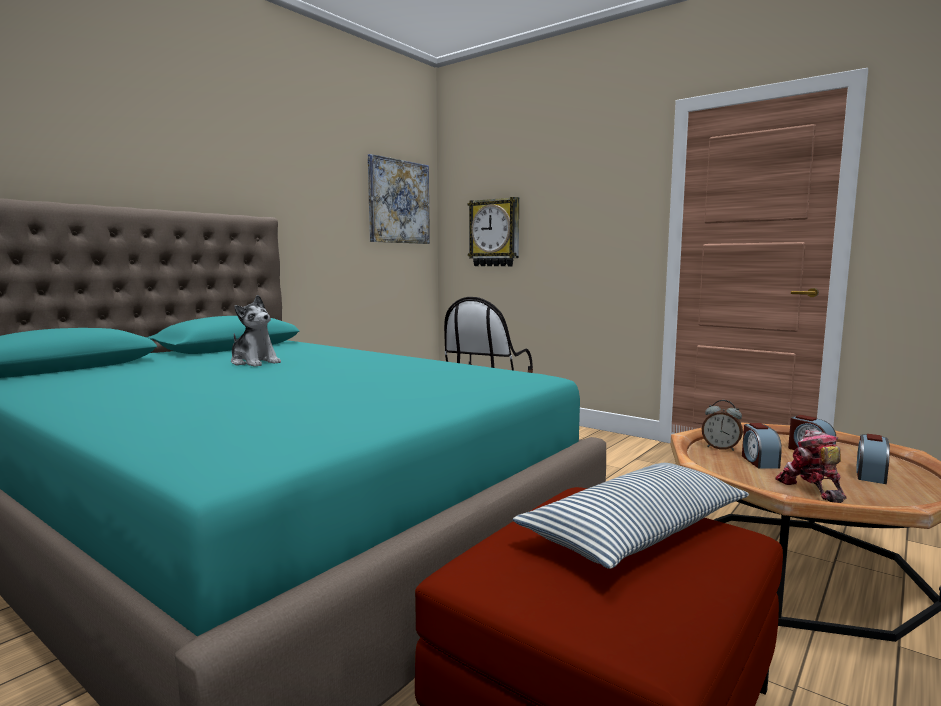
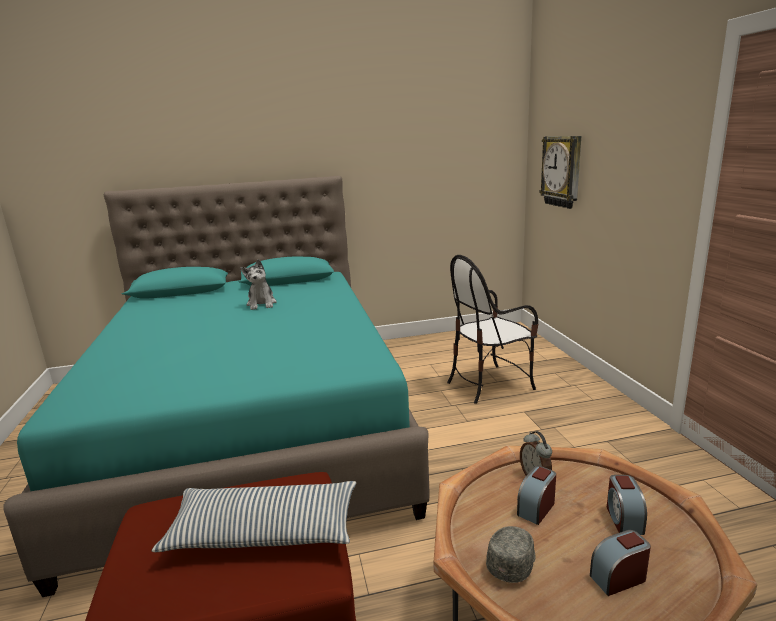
camera: 40 degrees right, 10 degrees up
picture [368,154,430,244] -> none
toy robot [775,429,846,503] -> grey cap [486,526,535,583]

